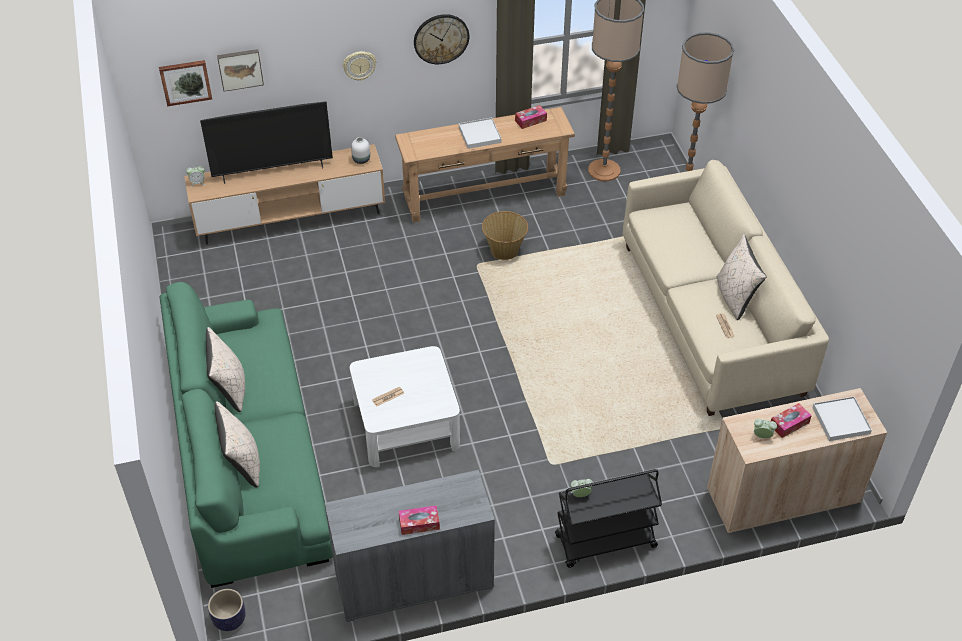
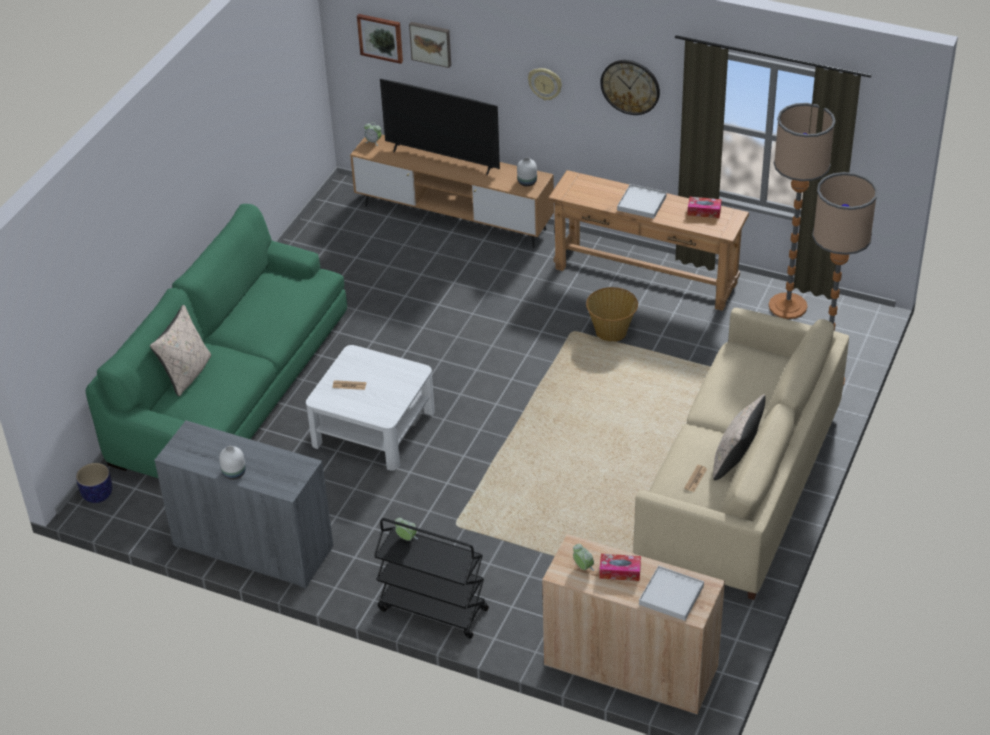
camera: 40 degrees right, 5 degrees down
beige pillow [206,327,245,412] -> none
tissue box [399,505,440,535] -> white vase [219,446,246,480]

